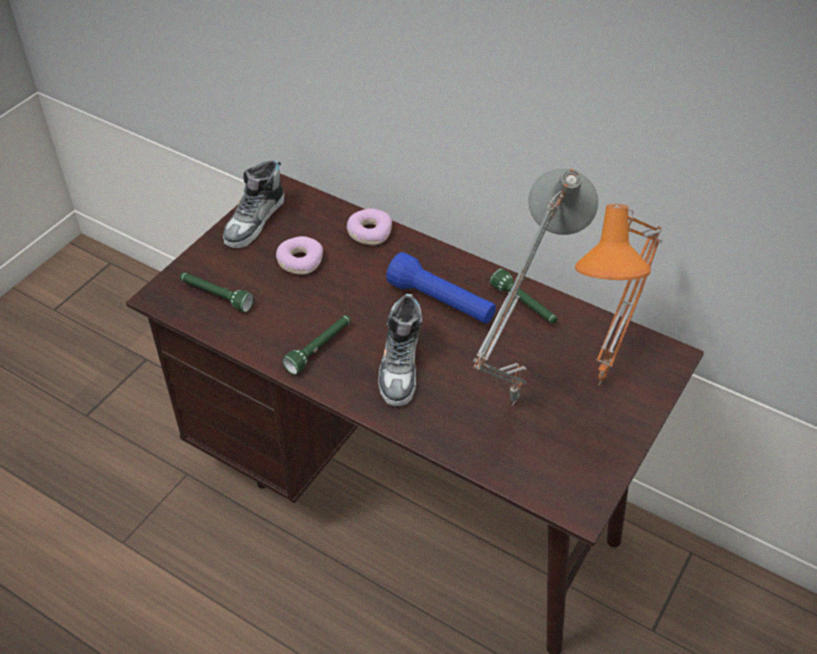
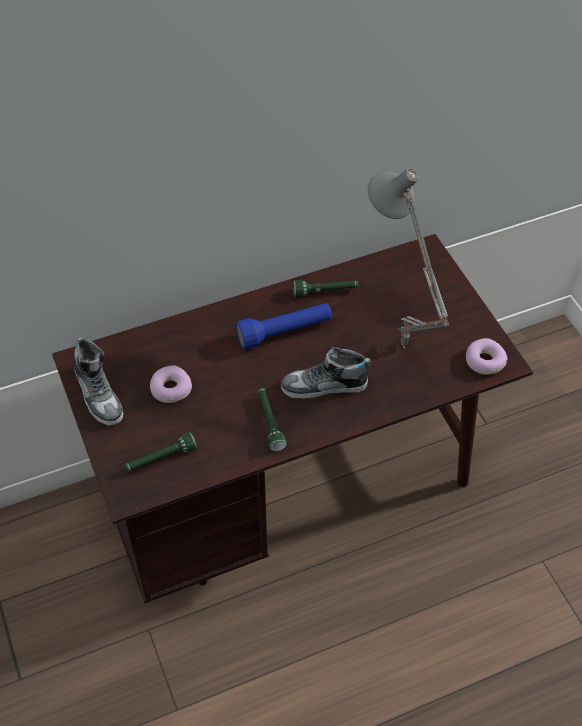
camera: 55 degrees left, 5 degrees up
donut [347,208,392,245] -> donut moved to [466,338,507,375]
shoe [378,294,423,406] -> shoe turned 135 degrees clockwise [281,347,371,399]
orange table lamp [575,204,663,386] -> none

